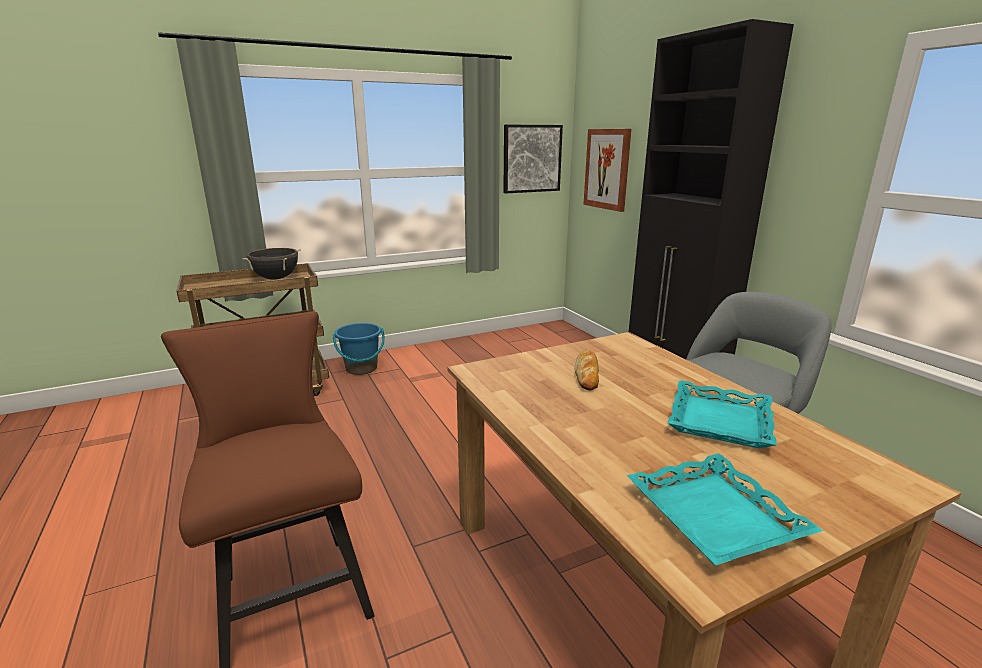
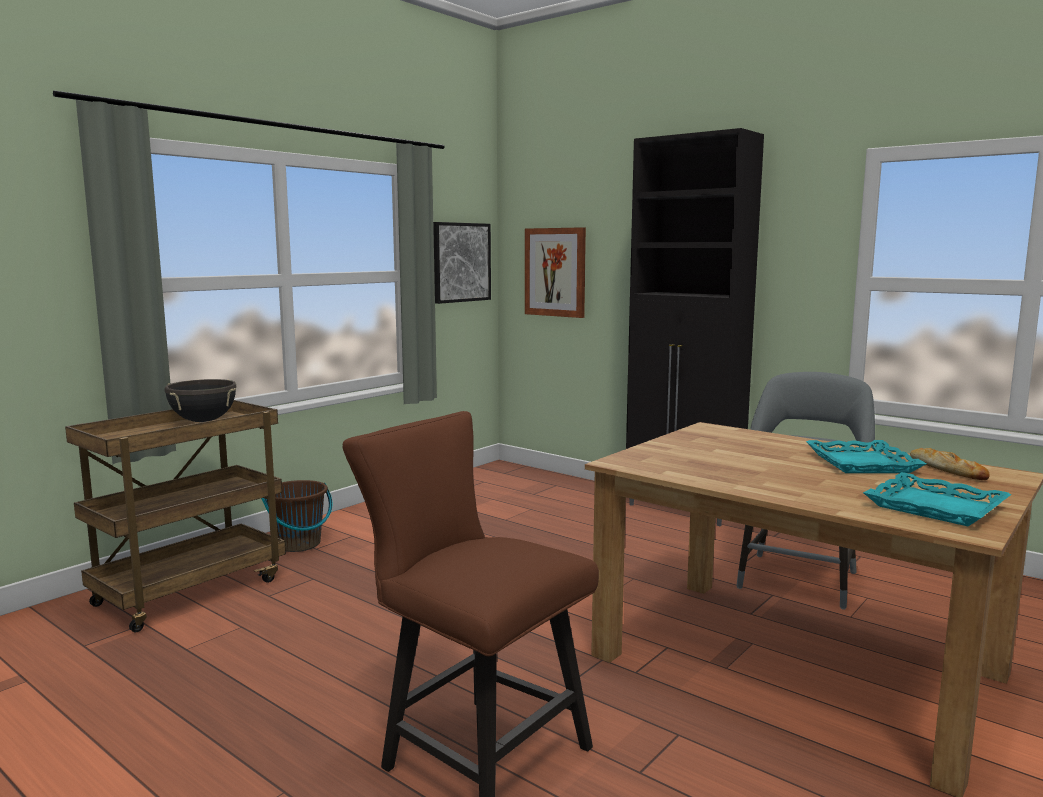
camera: 25 degrees left, 10 degrees down
blue bucket [332,323,385,375] -> brown bucket [262,480,332,552]
bread [575,350,599,390] -> bread moved to [910,448,990,480]

